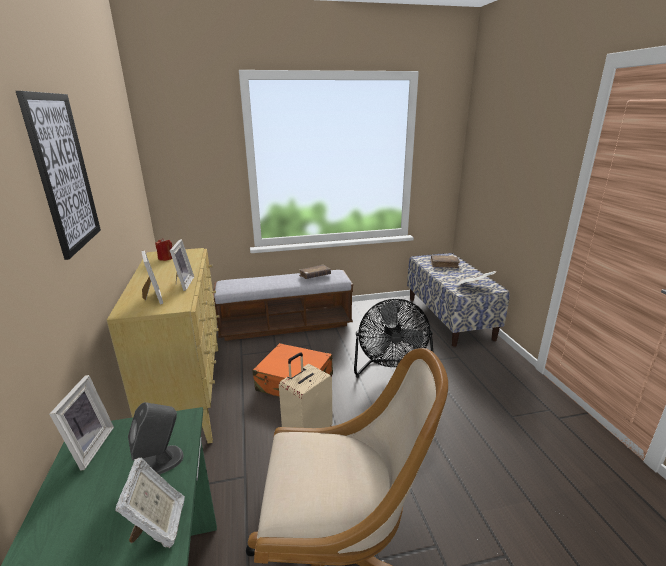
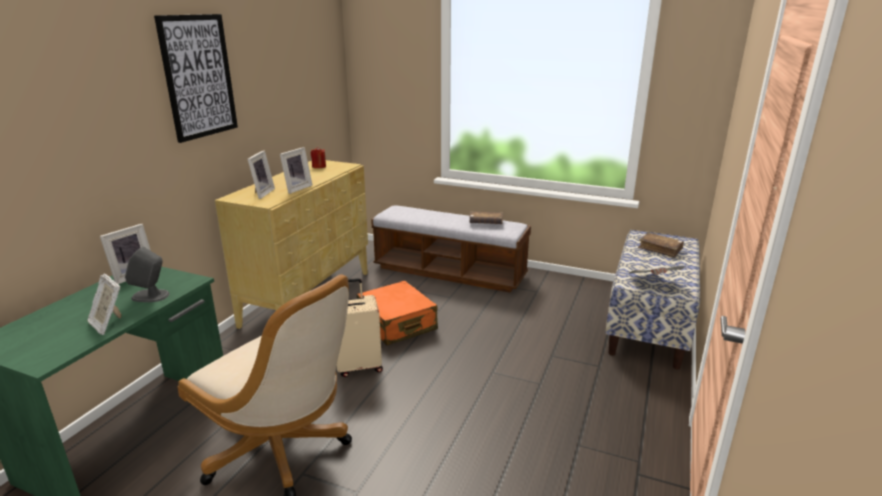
camera: 35 degrees right, 0 degrees up
picture frame [115,457,185,548] -> picture frame turned 105 degrees clockwise [87,274,121,335]
black fan [354,299,434,378] -> none

